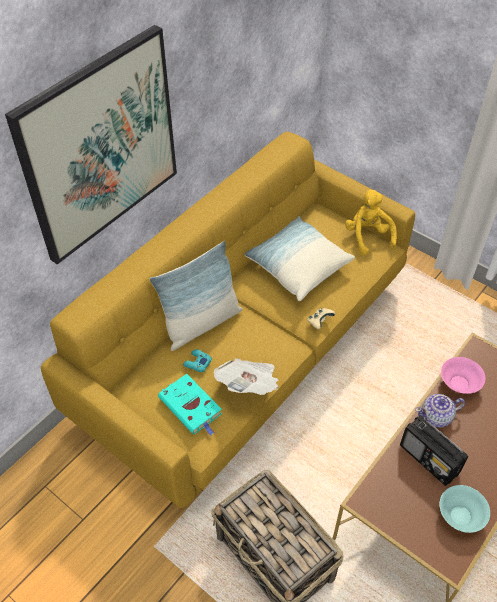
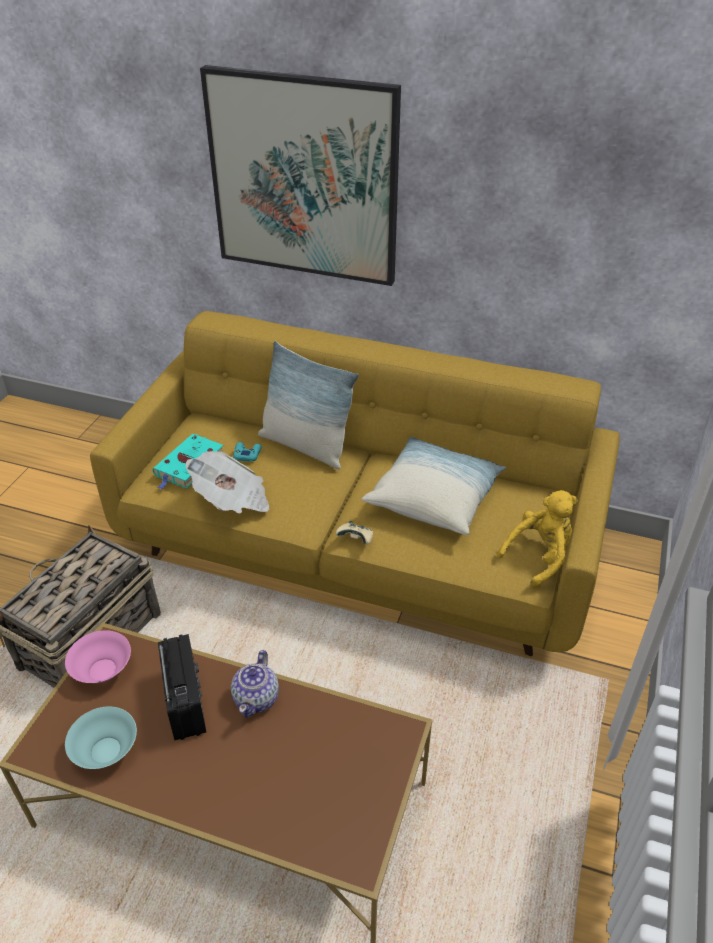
camera: 70 degrees right, 10 degrees down
radio [400,415,468,486] -> radio turned 135 degrees clockwise [158,634,206,740]
teapot [415,394,465,428] -> teapot turned 135 degrees counterclockwise [231,650,279,718]
pink bowl [441,357,485,394] -> pink bowl moved to [65,630,131,683]

